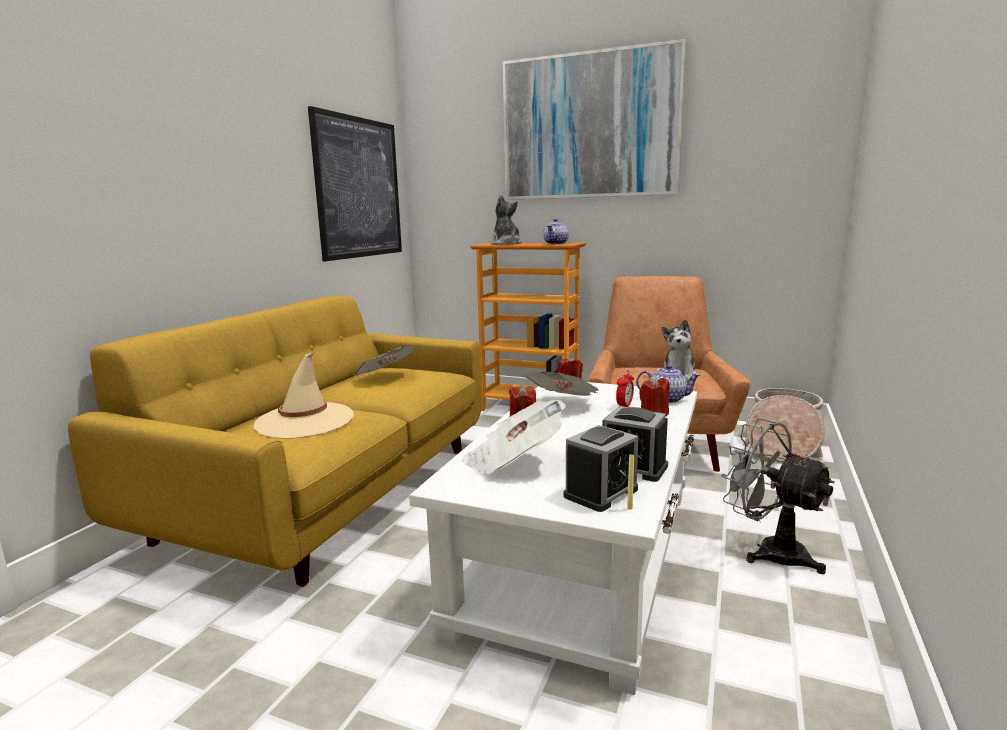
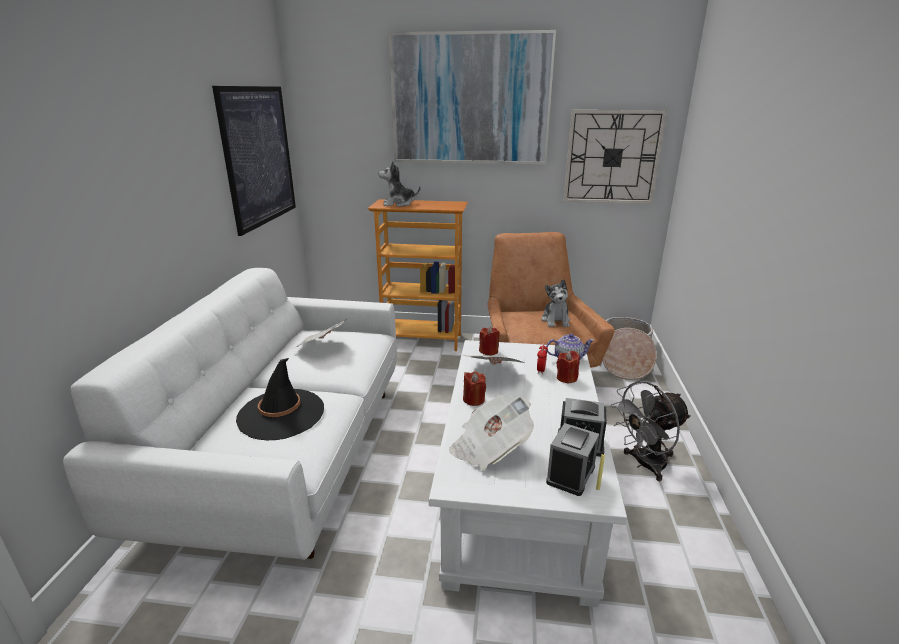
camera: 15 degrees left, 10 degrees up
yellow sofa [68,296,482,587] -> white sofa [63,268,397,560]
beige hat [254,351,354,439] -> black hat [236,358,324,440]
plush toy [491,195,521,245] -> plush toy turned 60 degrees counterclockwise [378,160,420,207]
teapot [543,218,569,244] -> none
grey fan [721,418,835,574] -> grey fan turned 60 degrees counterclockwise [611,381,691,481]
none -> wall clock [564,110,667,204]

